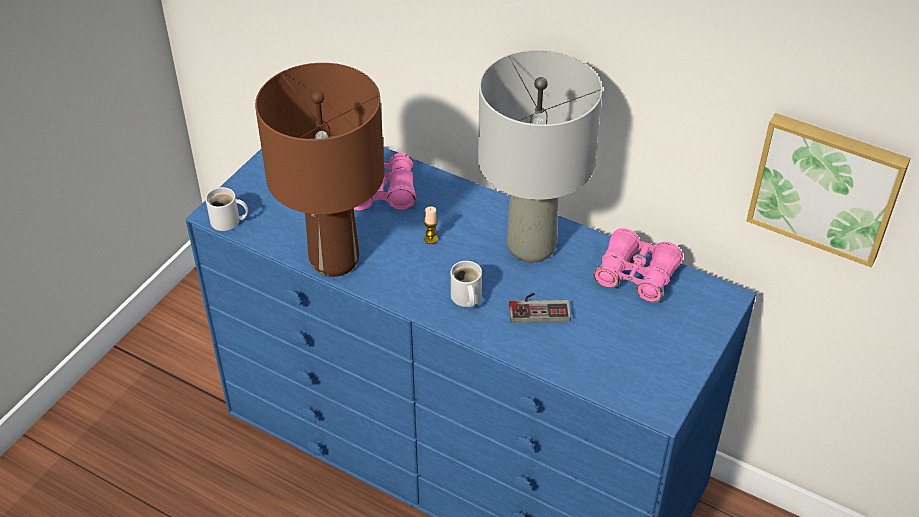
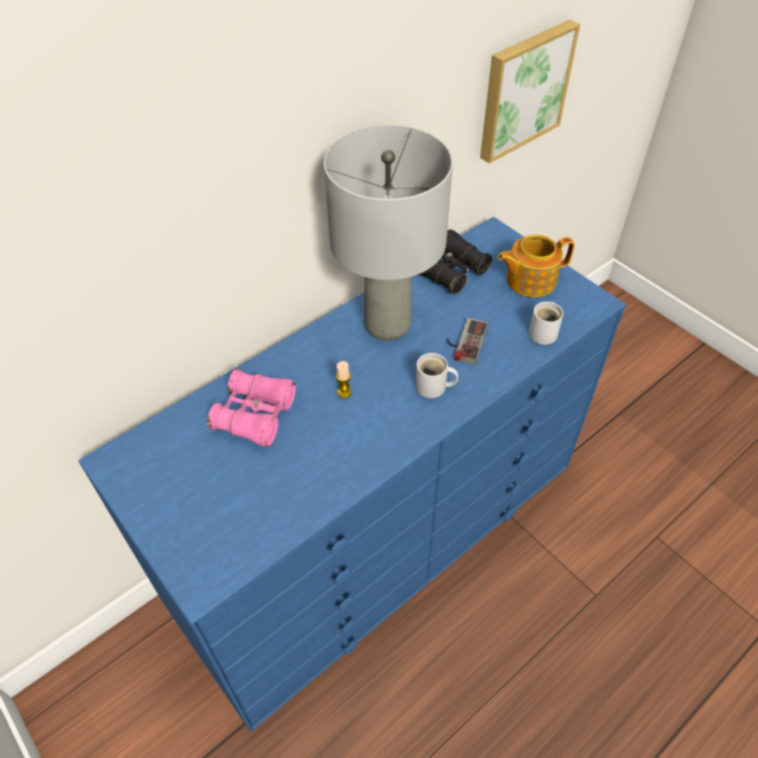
camera: 70 degrees left, 5 degrees up
white mug [206,187,248,231] -> white mug moved to [529,301,563,345]
brown table lamp [255,63,385,277] -> none
pink binoculars [594,228,683,302] -> black binoculars [418,229,492,295]
none -> teapot [498,234,575,297]

